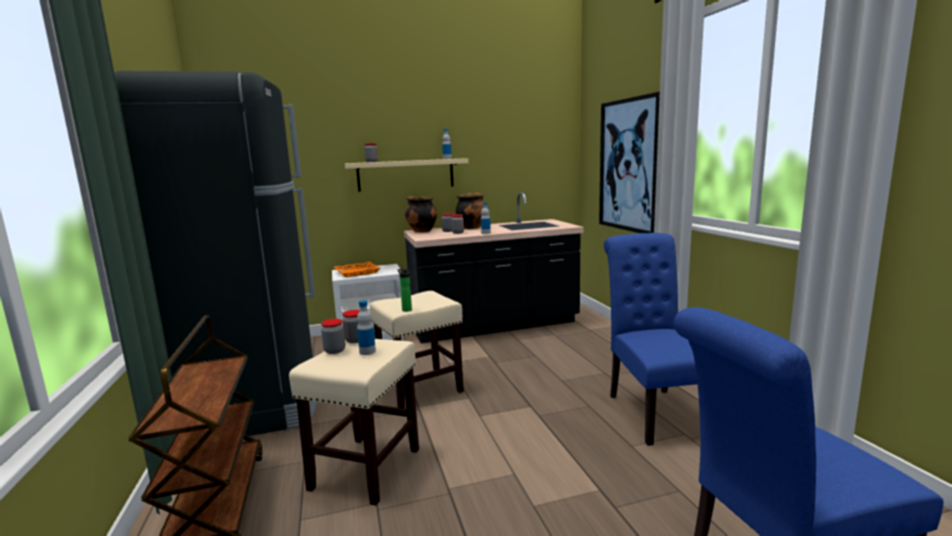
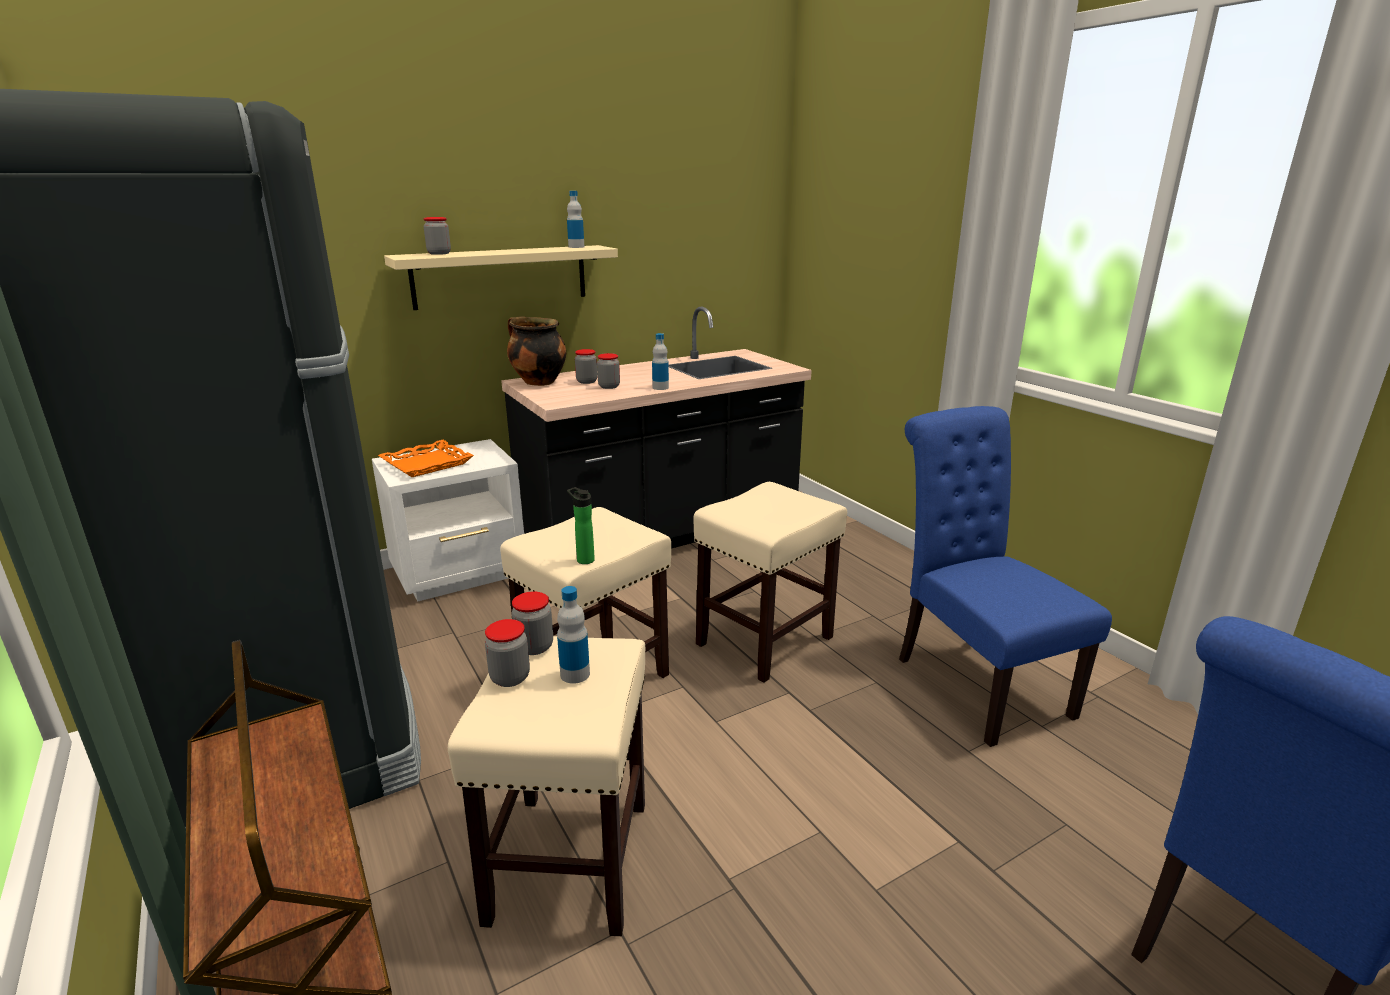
camera: 15 degrees left, 10 degrees up
cooking pot [455,192,484,229] -> none
picture [599,92,660,233] -> none
none -> beige stool [693,482,847,683]

